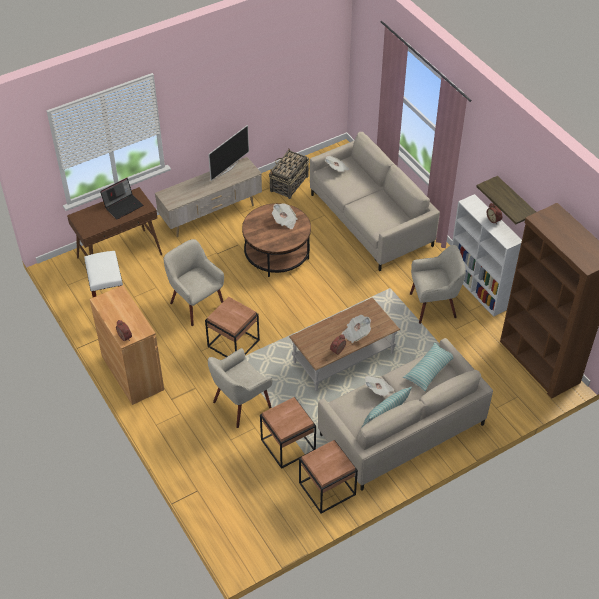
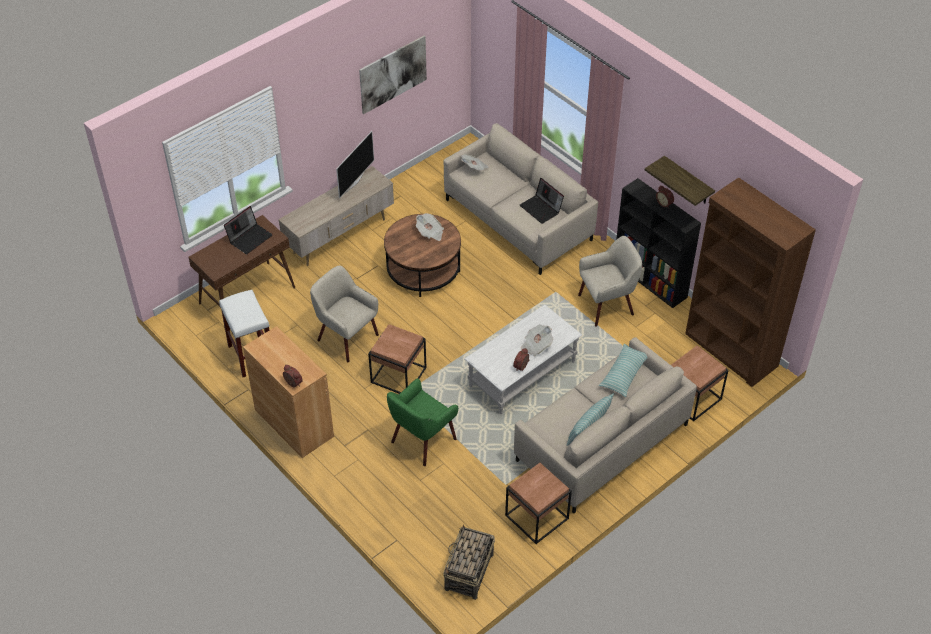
camera: 10 degrees left, 0 degrees up
beige armchair [208,348,272,428] -> green armchair [387,378,458,466]
brown side table [260,397,316,469] -> brown side table moved to [671,345,729,422]
basket [269,149,310,199] -> basket moved to [443,525,495,600]
brown coffee table [289,298,400,391] -> white coffee table [465,304,582,414]
newspaper [365,375,394,397] -> none
white bookcase [452,194,522,317] -> black bookcase [616,178,701,308]
none -> picture [359,35,427,114]
none -> laptop [520,178,564,224]

